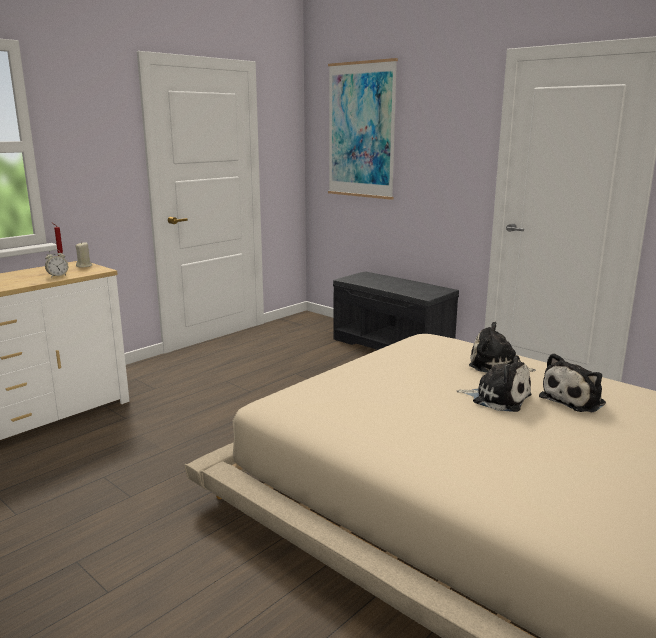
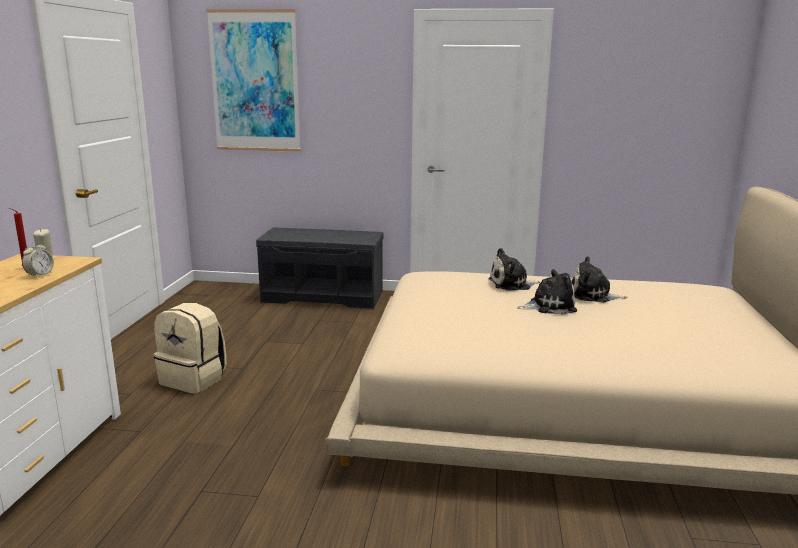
camera: 35 degrees left, 0 degrees up
plush toy [539,353,606,412] -> plush toy turned 90 degrees clockwise [572,256,628,303]
none -> beige backpack [154,303,227,394]

